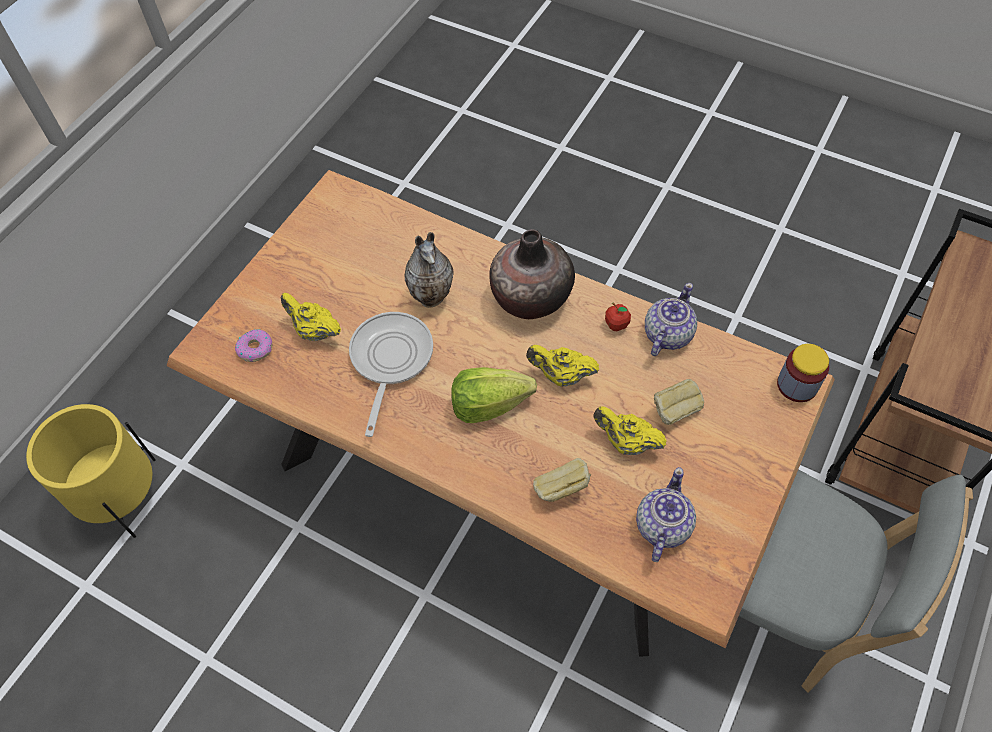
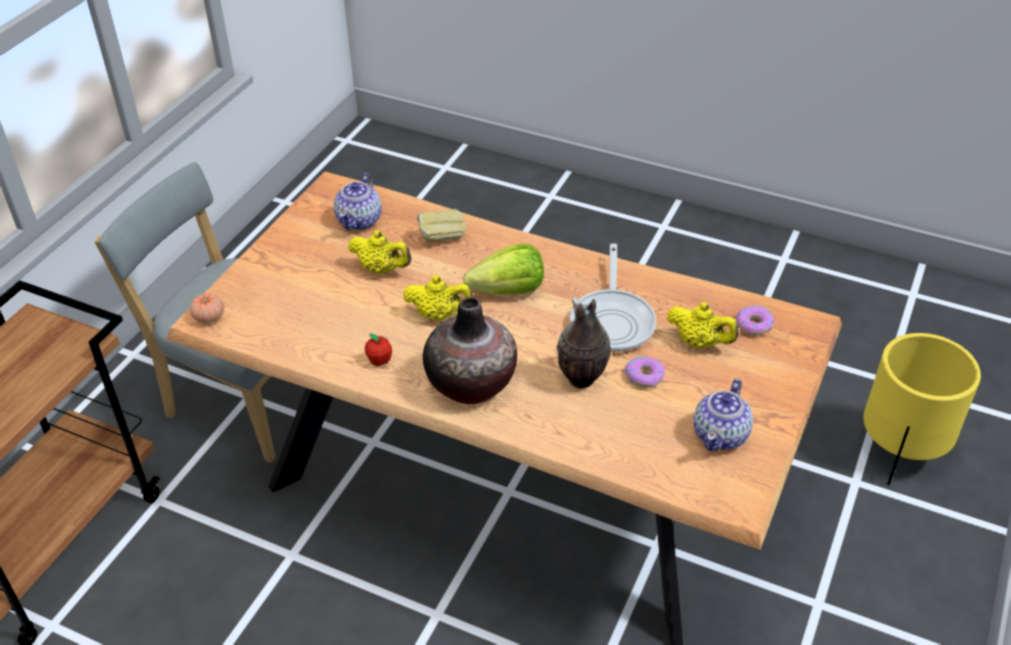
camera: 175 degrees right, 15 degrees down
teapot [645,283,697,356] -> teapot moved to [693,379,753,451]
bread [654,379,704,425] -> none
jar [777,344,829,402] -> tomato [190,293,224,323]
none -> donut [625,357,665,388]

